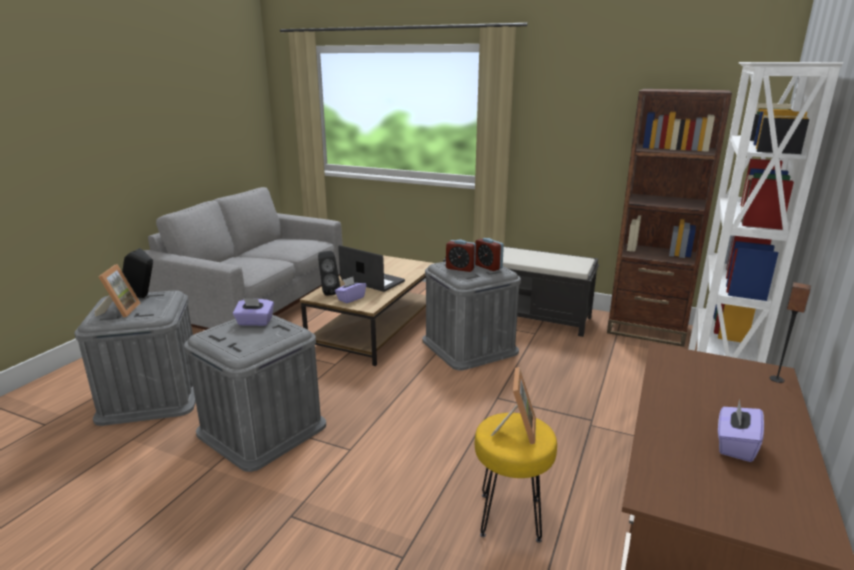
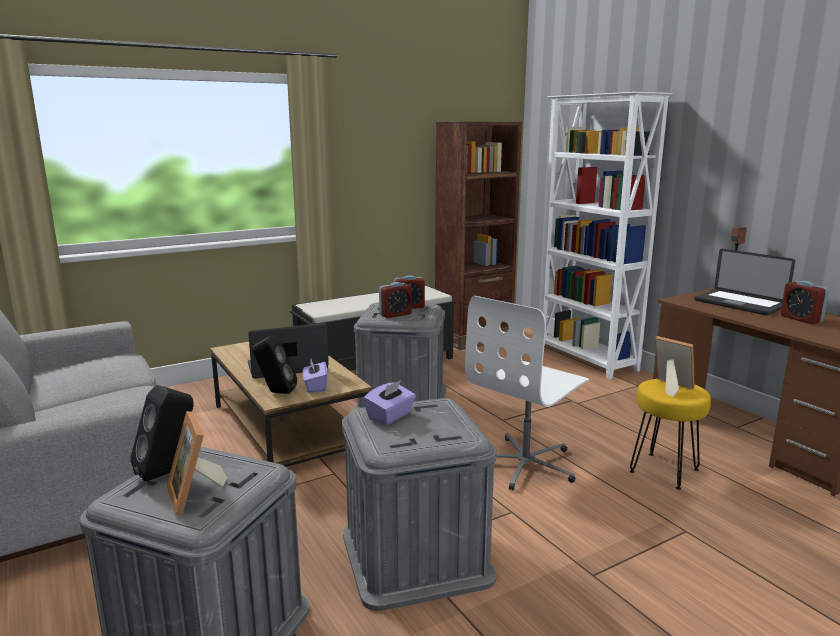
camera: 55 degrees left, 5 degrees down
picture frame [95,264,141,318] -> picture frame turned 150 degrees counterclockwise [167,411,227,516]
purple tissue box [718,399,764,462] -> alarm clock [781,281,829,324]
none -> white office chair [465,296,589,490]
none -> laptop [694,249,795,315]

